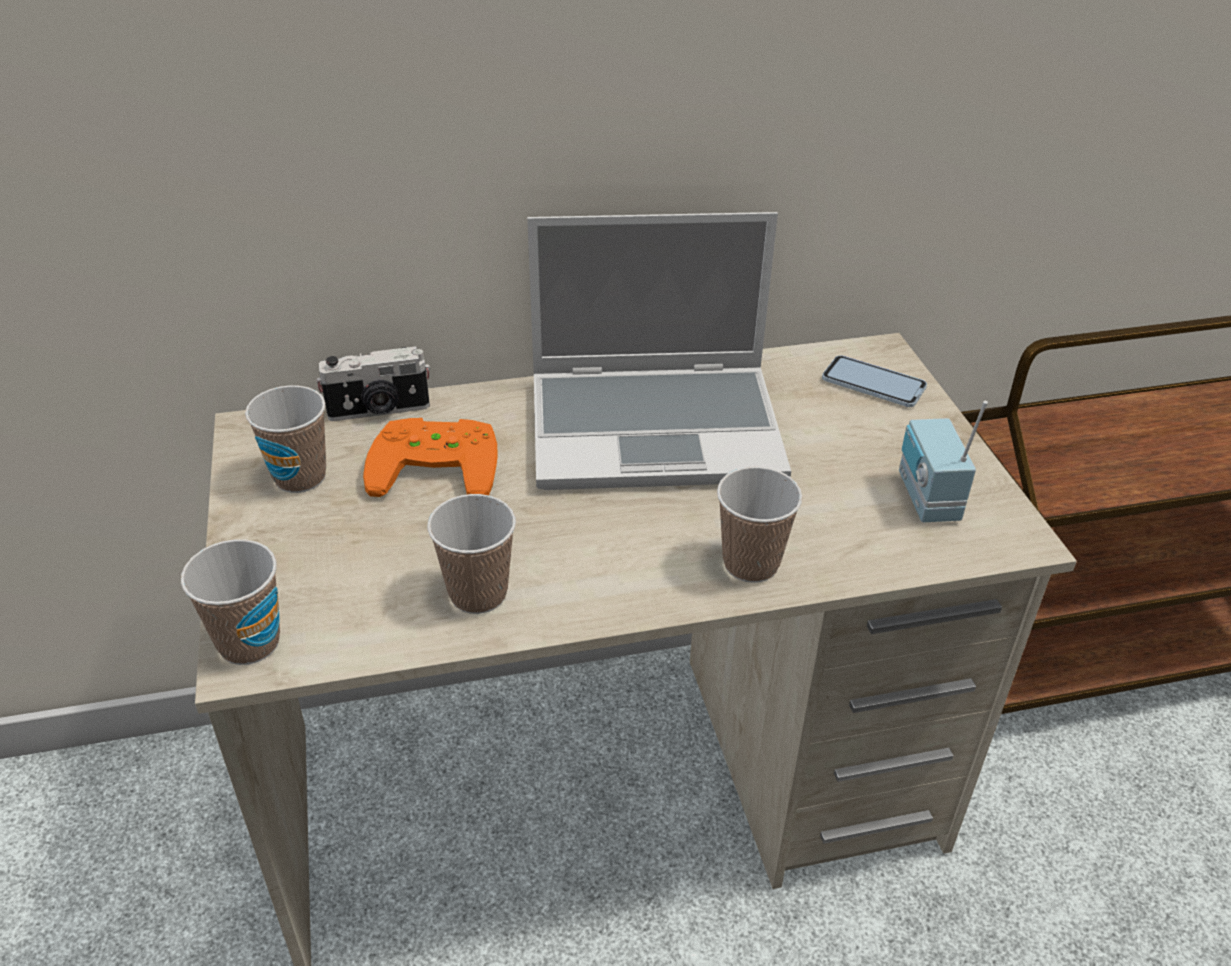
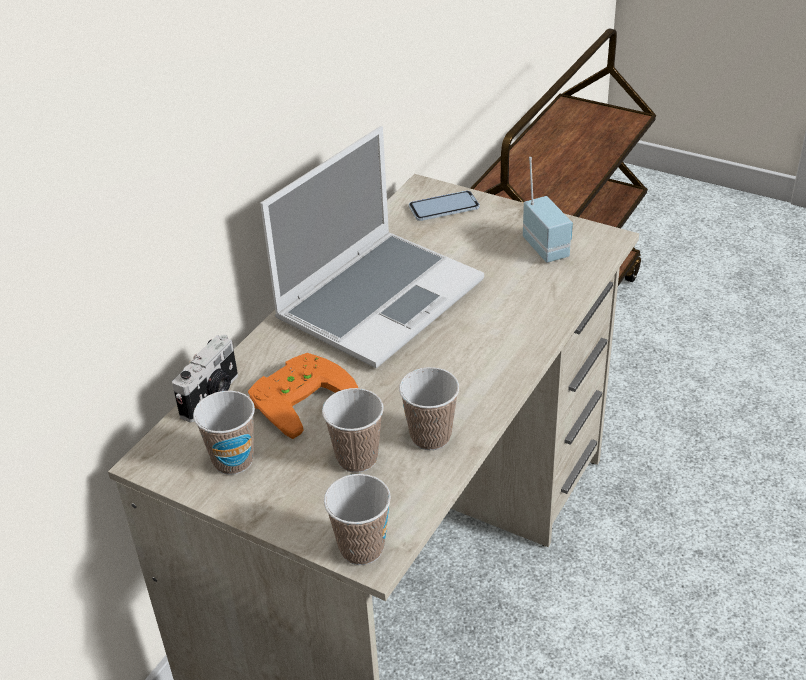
camera: 45 degrees left, 0 degrees up
cup [717,466,803,583] -> cup moved to [322,388,384,473]
radio [899,401,988,522] -> radio turned 150 degrees counterclockwise [523,157,573,263]

